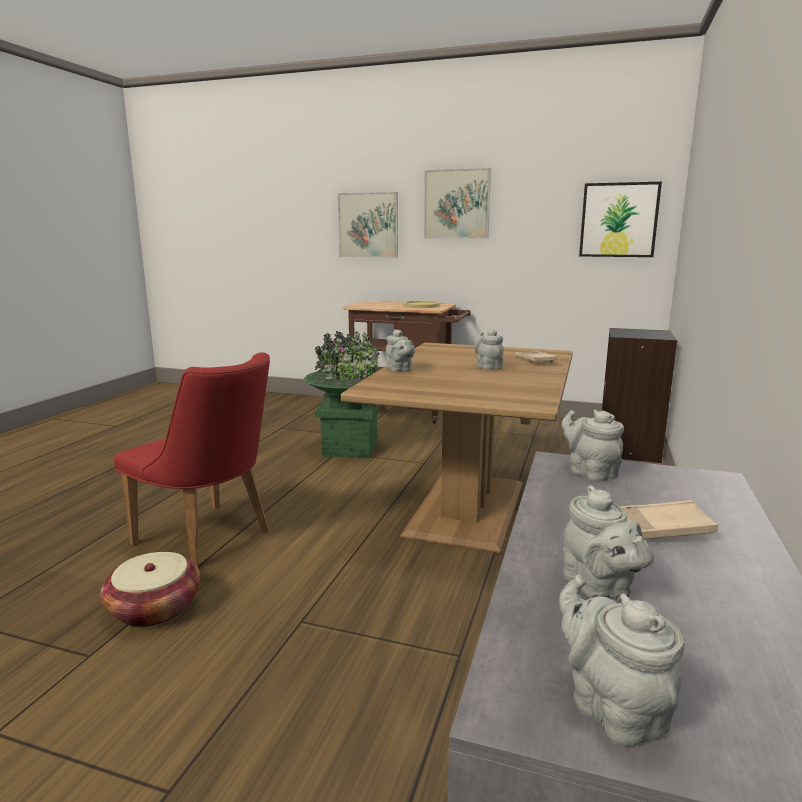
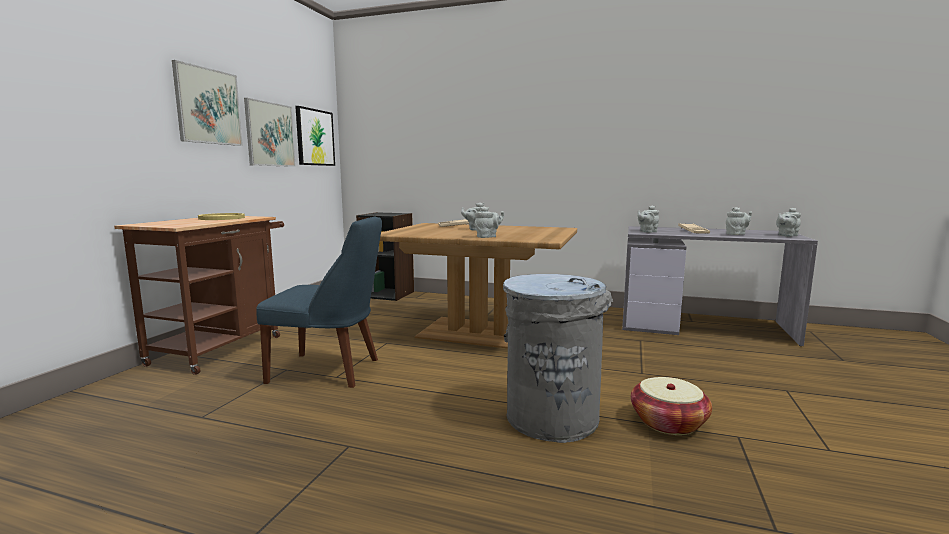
camera: 90 degrees left, 5 degrees down
red chair [114,352,270,567] -> grey trash can [503,274,613,443]
green planter [304,331,379,459] -> blue chair [256,217,382,388]
picture [338,192,398,258] -> picture moved to [244,98,296,167]

